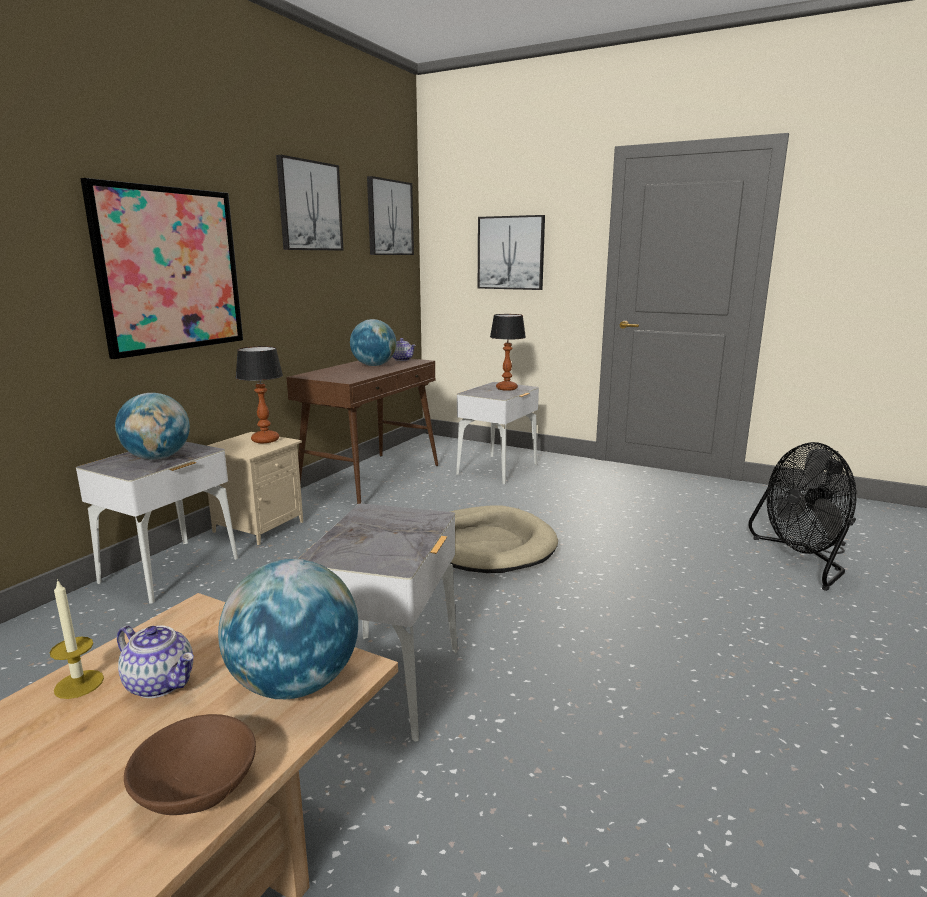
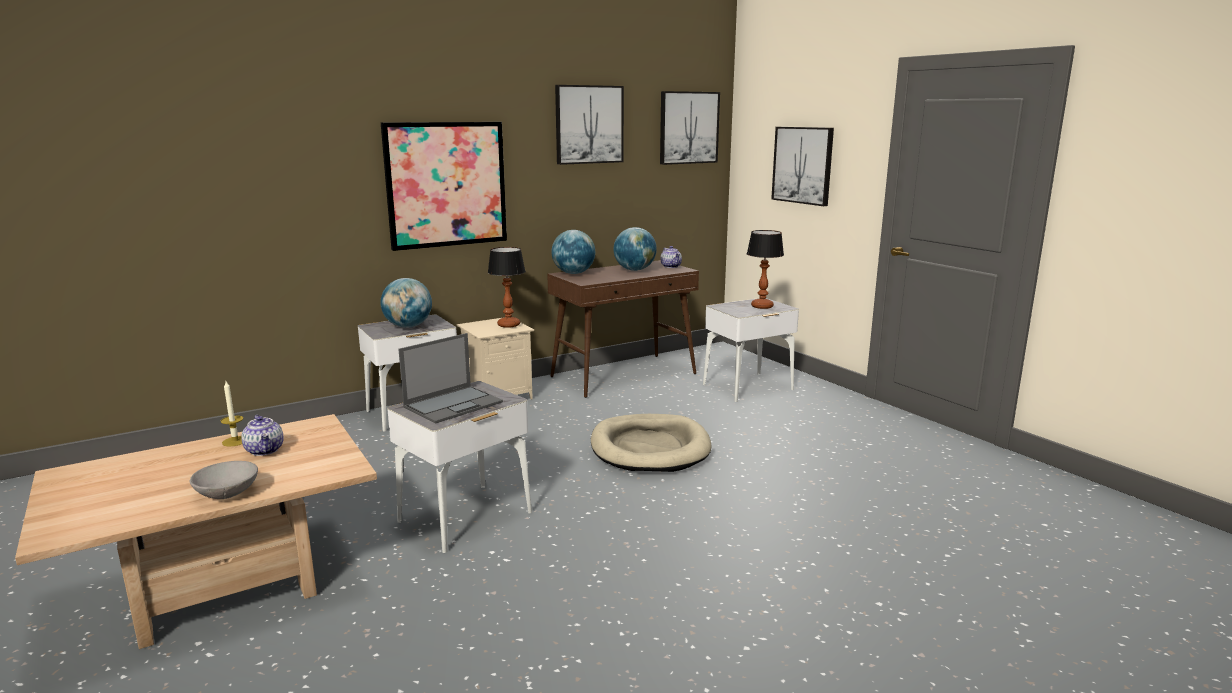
camera: 30 degrees right, 0 degrees up
brown bowl [124,714,256,815] -> grey bowl [190,461,258,499]
globe [218,559,358,699] -> globe moved to [551,230,596,274]
black fan [749,442,856,591] -> none
none -> laptop [398,333,503,424]

